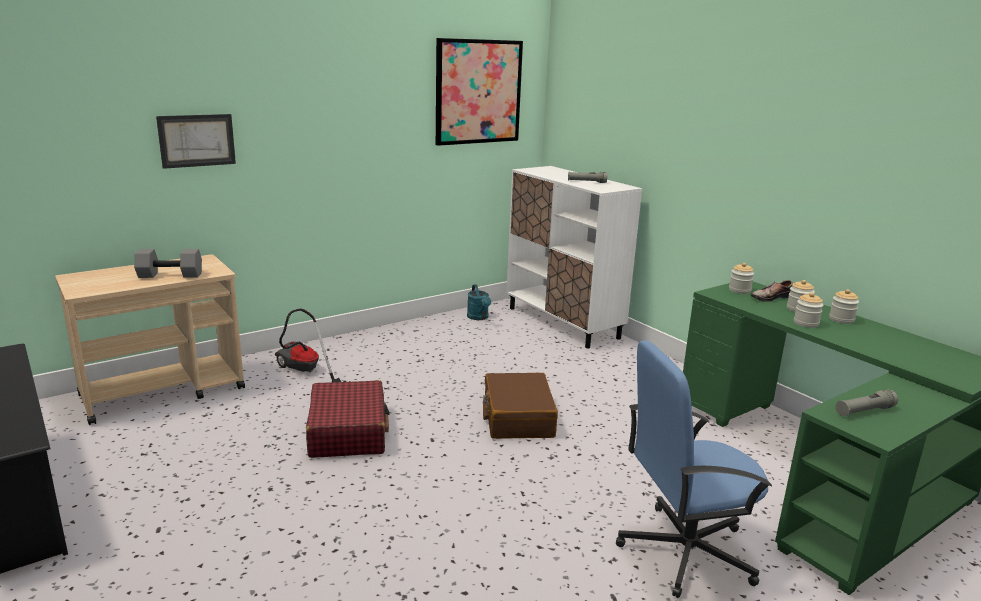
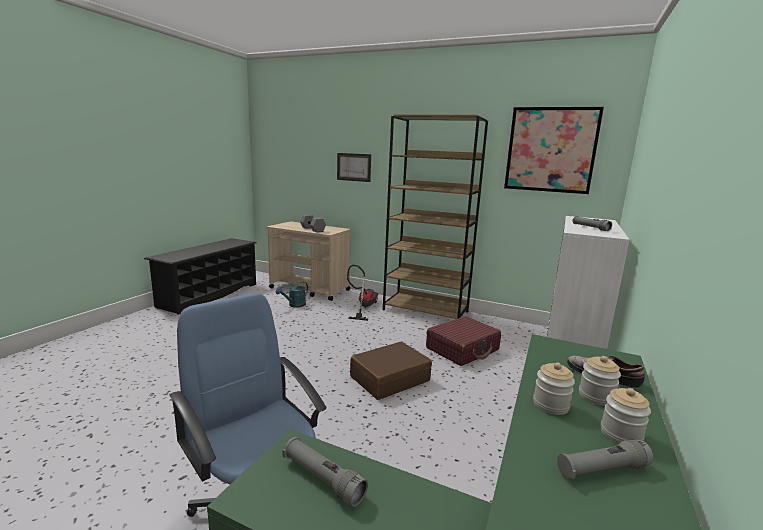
camera: 60 degrees right, 5 degrees down
red suitcase [306,380,390,458] -> red suitcase moved to [426,316,501,366]
turquoise watering can [467,284,491,320] -> turquoise watering can moved to [276,282,308,308]
jar [729,263,754,294] -> none
none -> brown bookcase [383,114,488,319]
none -> grey flashlight [557,439,653,479]

